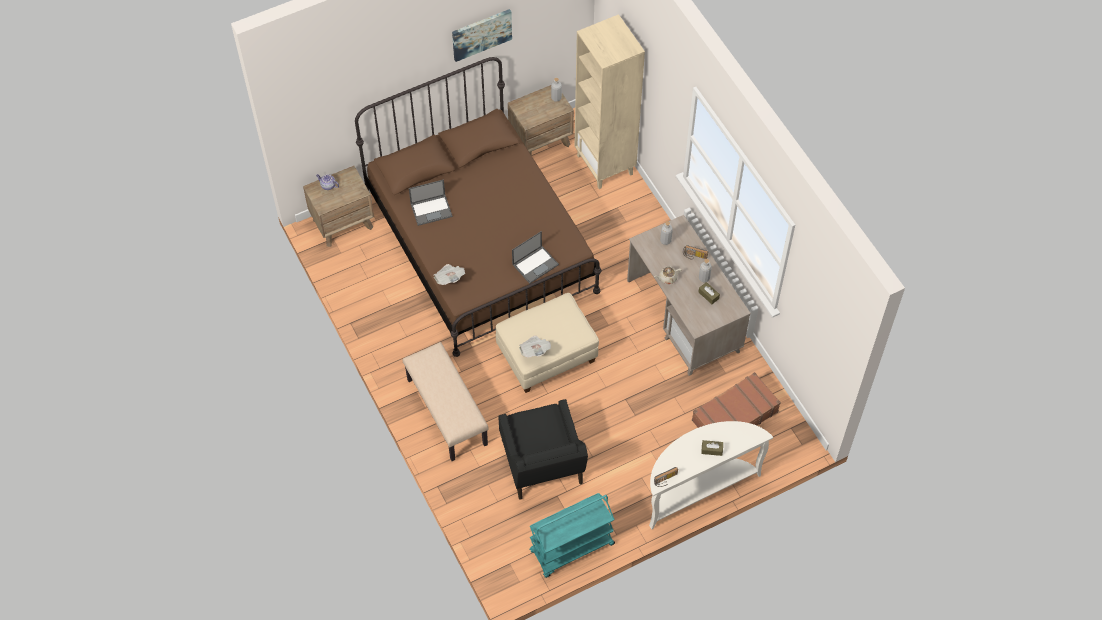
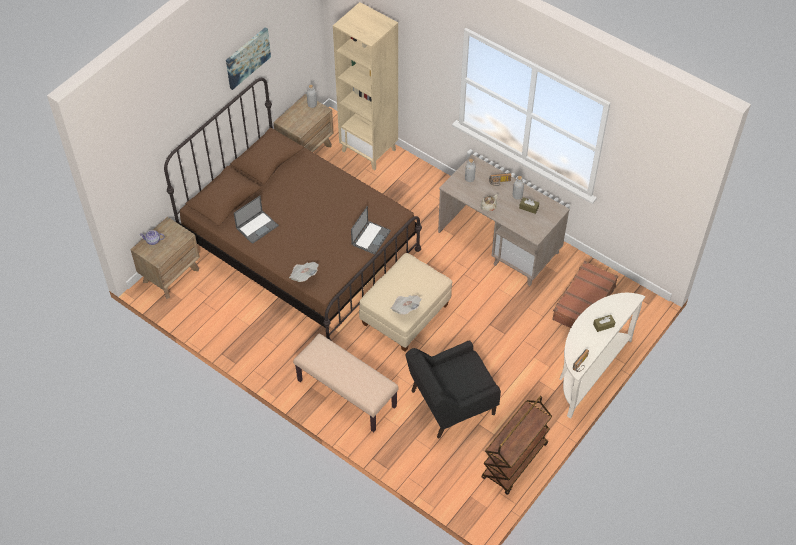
camera: 25 degrees left, 5 degrees down
black armchair [498,399,588,500] -> black armchair turned 105 degrees clockwise [405,340,501,438]
turquoise cart [529,493,615,578] -> brown cart [482,396,552,495]

